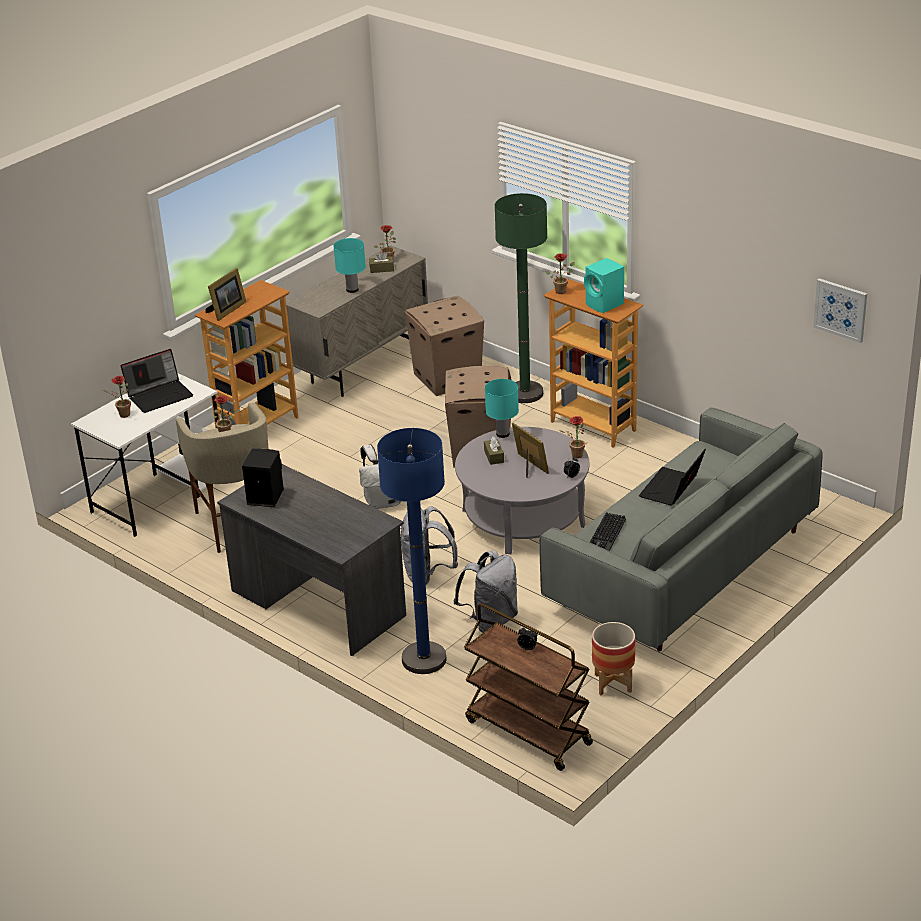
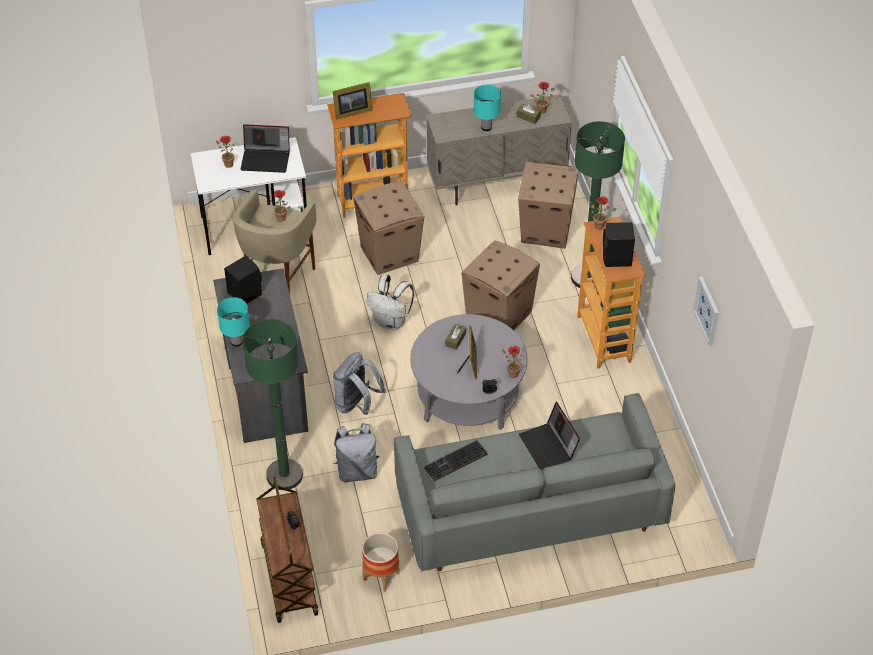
camera: 35 degrees right, 15 degrees up
blue floor lamp [377,428,447,674] -> green floor lamp [242,319,303,490]
turquoise table lamp [485,379,519,438] -> turquoise table lamp moved to [217,297,250,347]
turquoise speaker [584,258,624,313] -> black speaker [603,222,635,267]
laptop [639,449,706,506] -> laptop turned 90 degrees counterclockwise [519,402,580,471]
picture [813,278,867,343] -> picture moved to [693,277,719,346]
none -> cardboard box [353,181,424,275]

